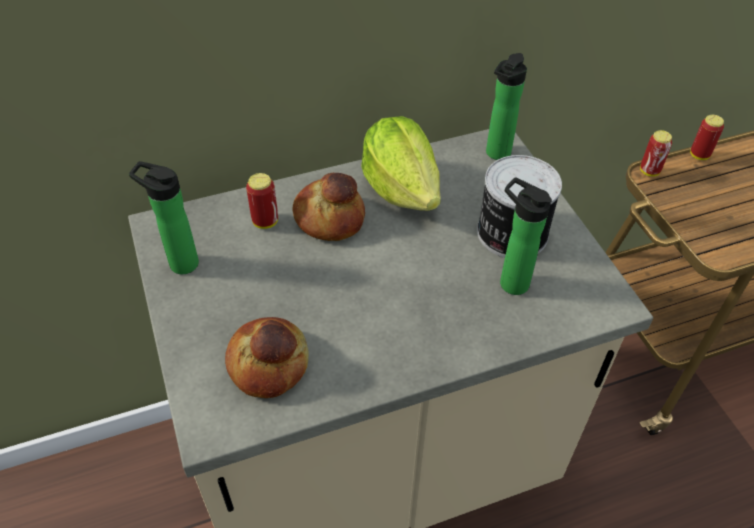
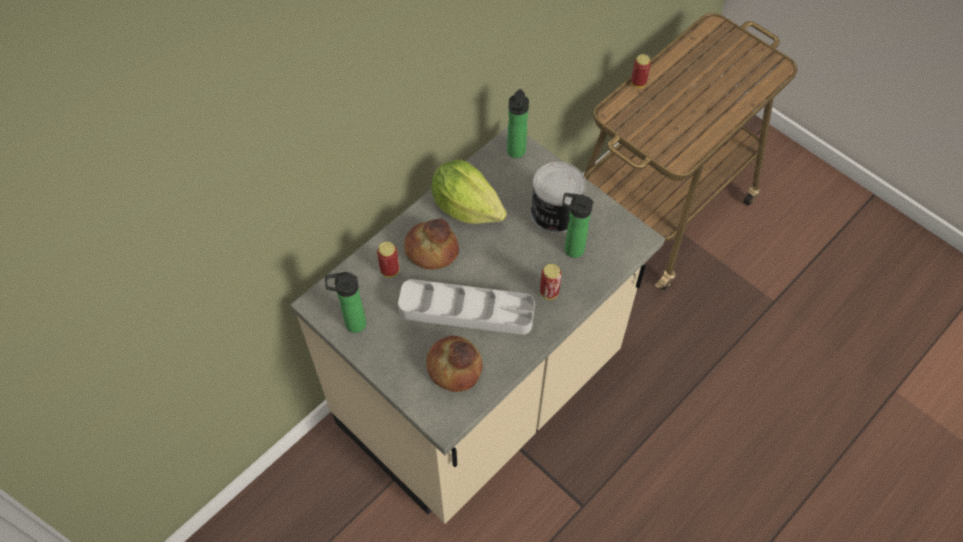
camera: 25 degrees left, 10 degrees up
can [640,130,672,177] -> can moved to [540,264,562,300]
none -> grey tray [398,279,535,335]

